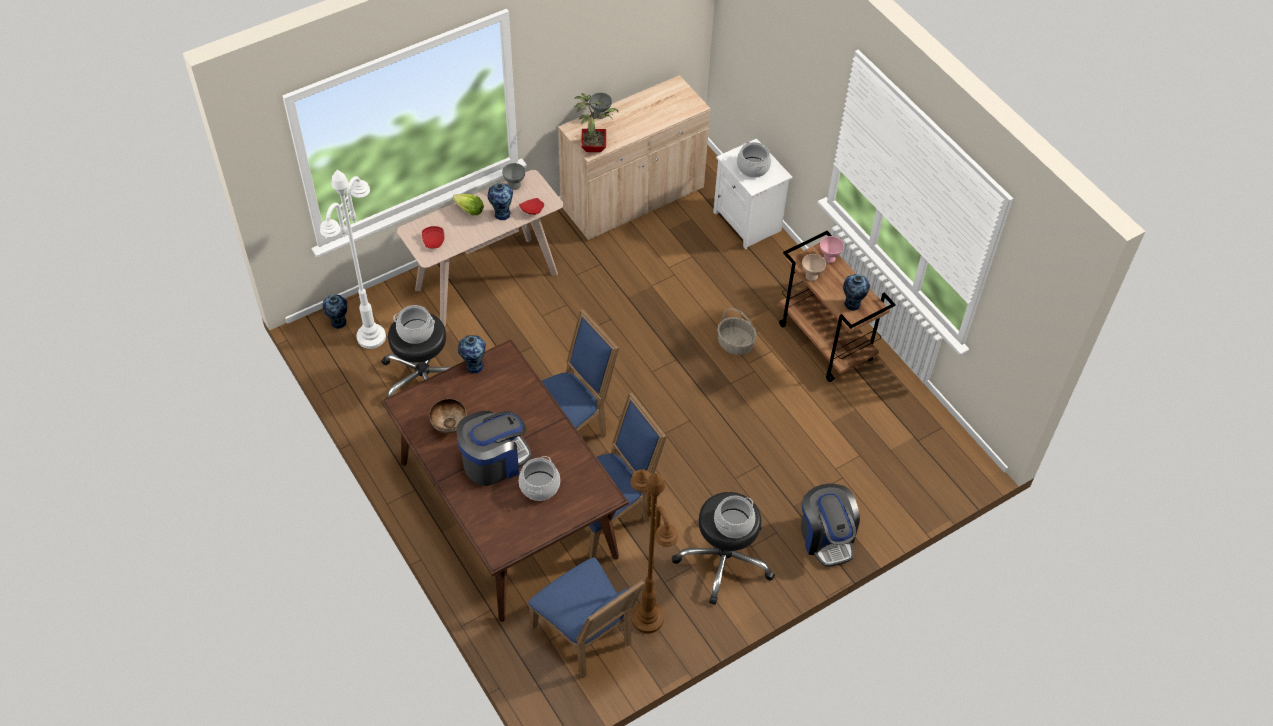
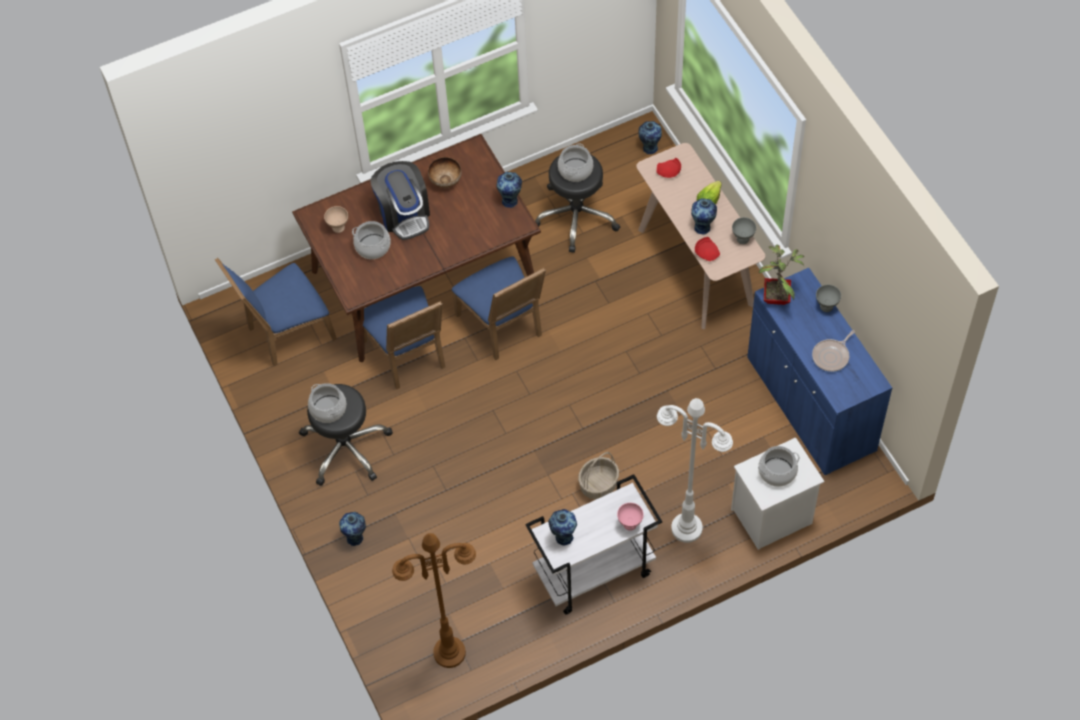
camera: 100 degrees right, 5 degrees up
white floor lamp [320,170,386,349] -> white floor lamp moved to [657,398,733,543]
beige cabinet [558,75,711,240] -> blue cabinet [747,268,892,475]
brown floor lamp [630,469,678,633] -> brown floor lamp moved to [392,533,476,668]
brown cart [779,231,896,382] -> white cart [525,474,662,615]
coffee machine [801,484,860,567] -> vase [339,512,366,546]
beige bowl [802,254,826,281] -> beige bowl moved to [324,206,348,233]
none -> frying pan [812,330,855,372]

